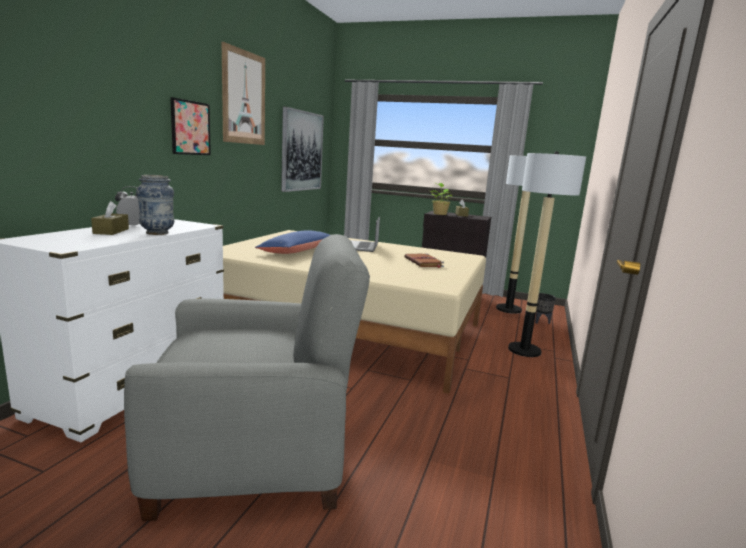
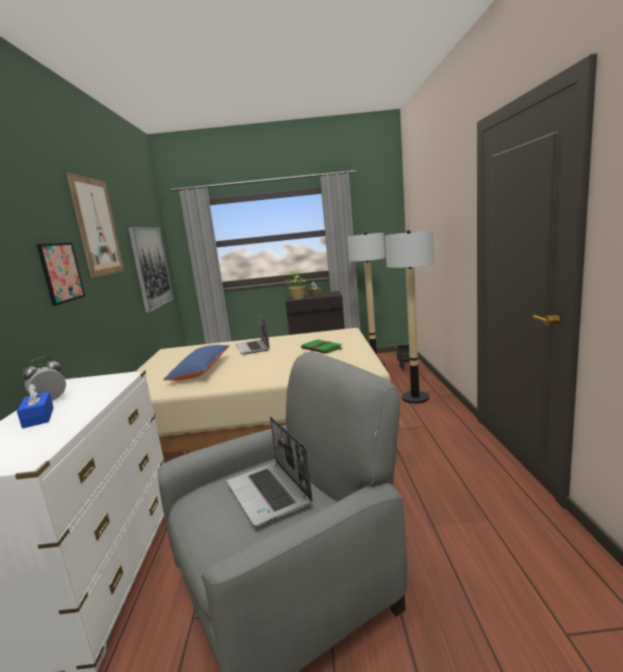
camera: 20 degrees left, 0 degrees up
brown tissue box [91,201,129,235] -> blue tissue box [17,383,54,429]
vase [136,175,174,235] -> none
brown book [404,253,444,268] -> green book [301,339,342,354]
none -> laptop [227,416,313,527]

